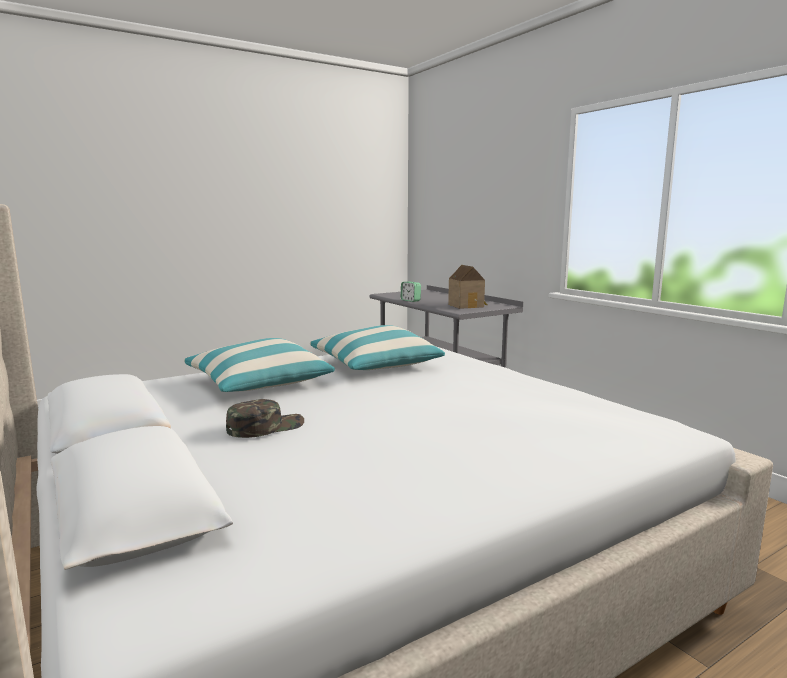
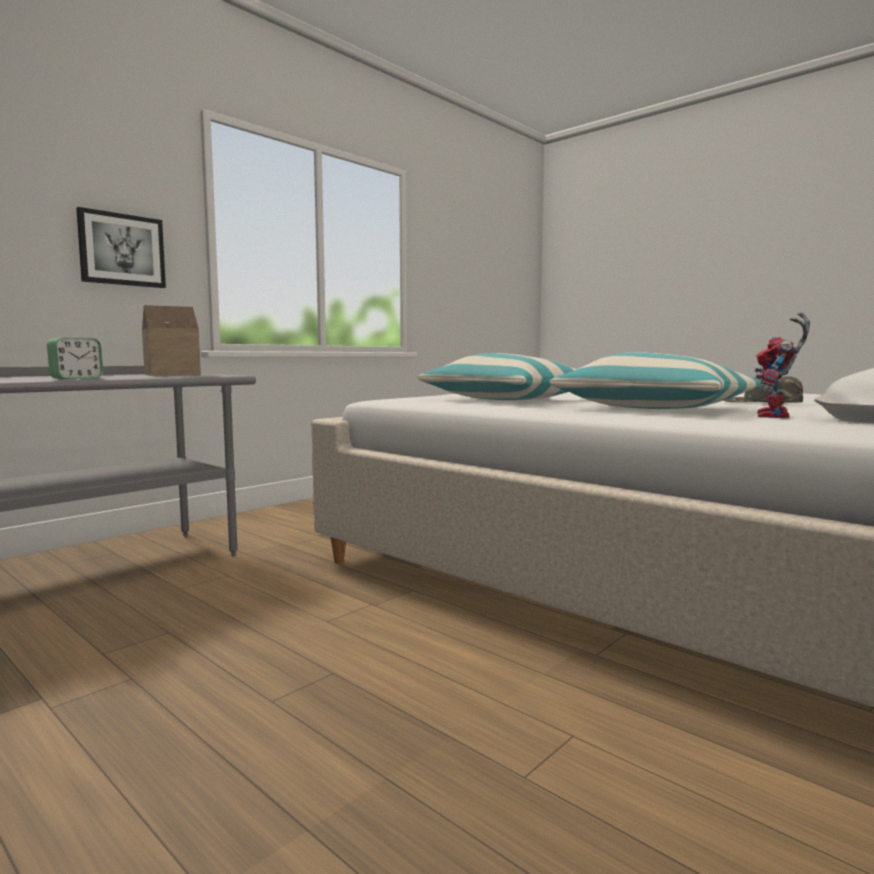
camera: 105 degrees left, 5 degrees down
none -> picture [76,207,166,288]
none -> toy robot [755,312,810,418]

